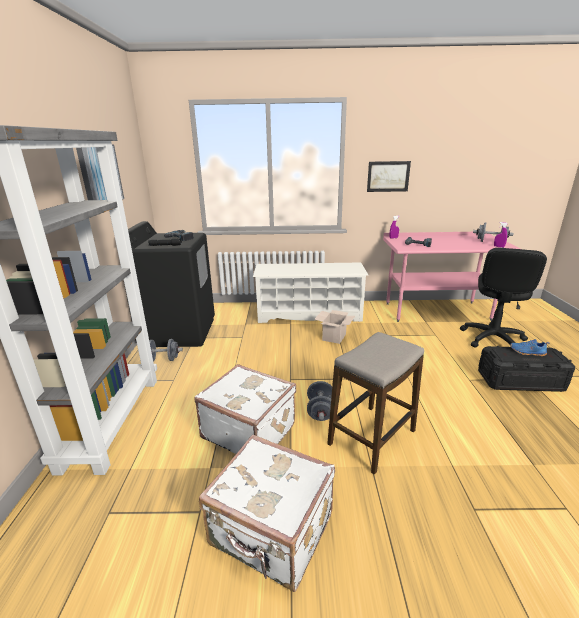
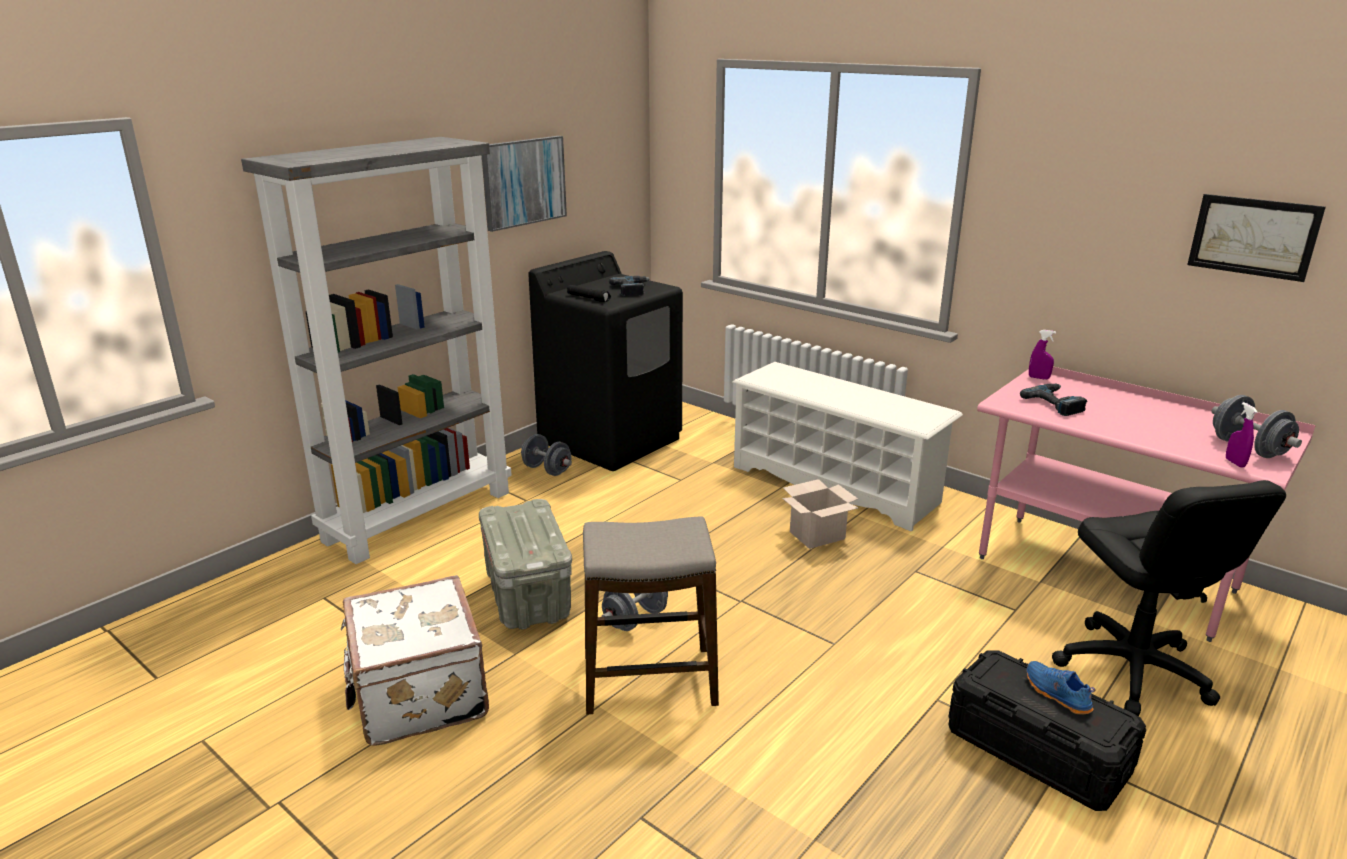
camera: 40 degrees right, 0 degrees up
white suitcase [194,364,296,454] -> grey storage box [479,499,572,630]
picture [367,161,411,192] -> picture moved to [1187,194,1326,282]
black office chair [460,248,547,348] -> black office chair turned 75 degrees counterclockwise [1052,480,1286,716]

